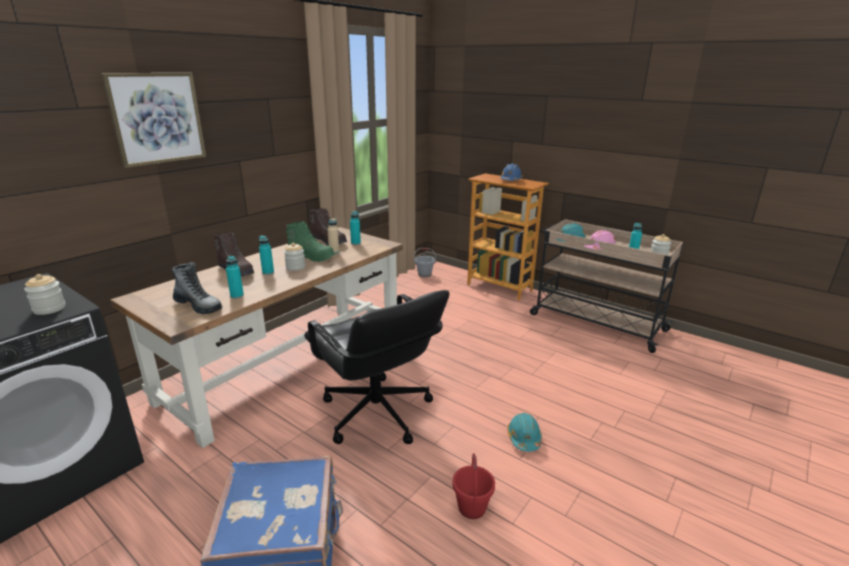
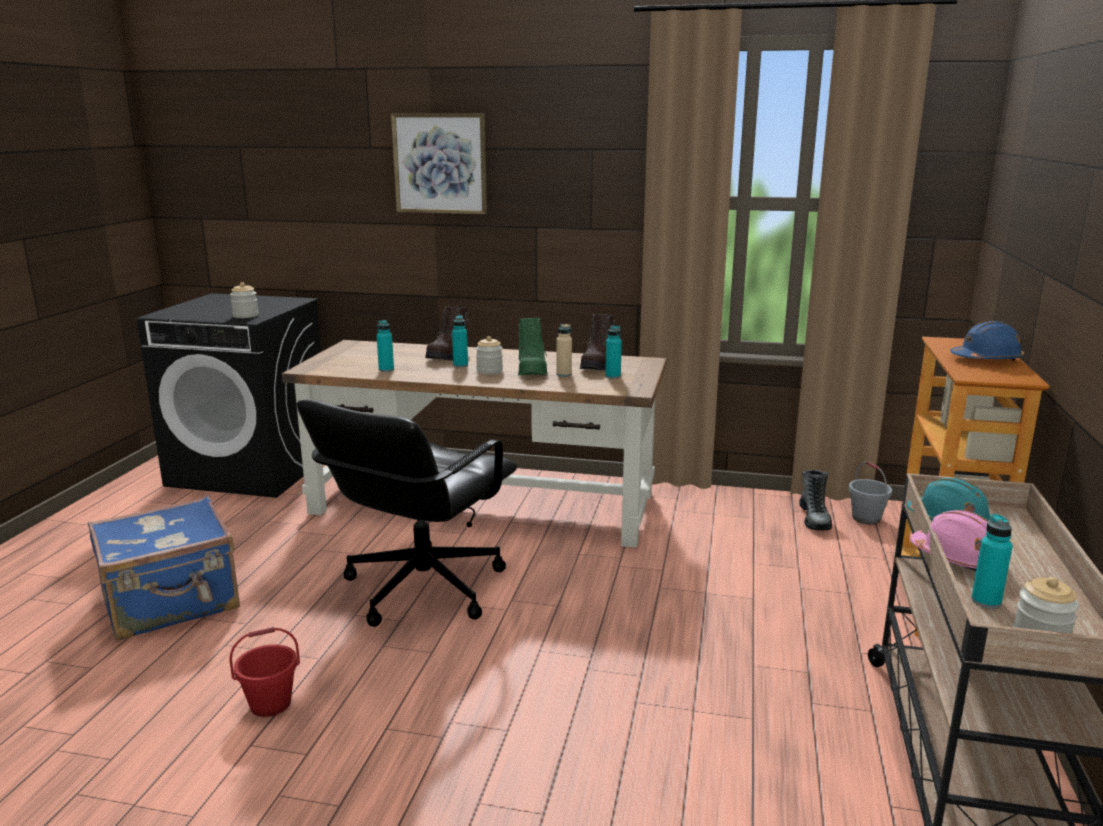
camera: 65 degrees right, 5 degrees down
boot [172,262,222,314] -> boot moved to [799,470,832,531]
turquoise hard hat [508,413,542,452] -> none

